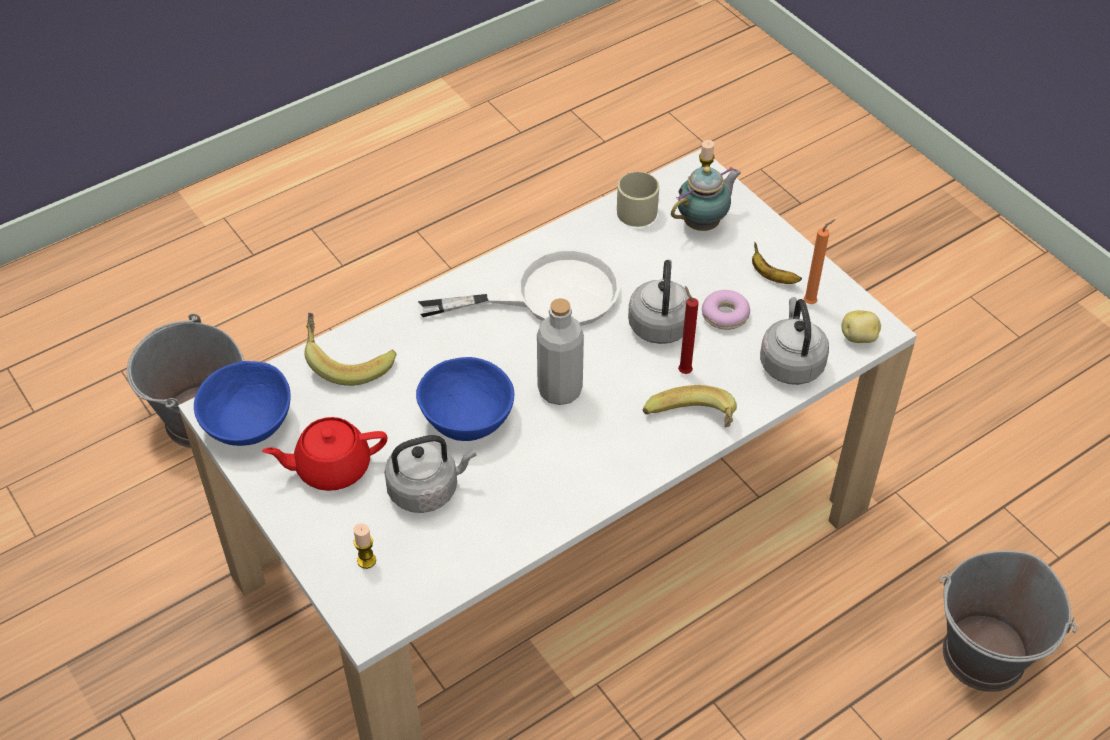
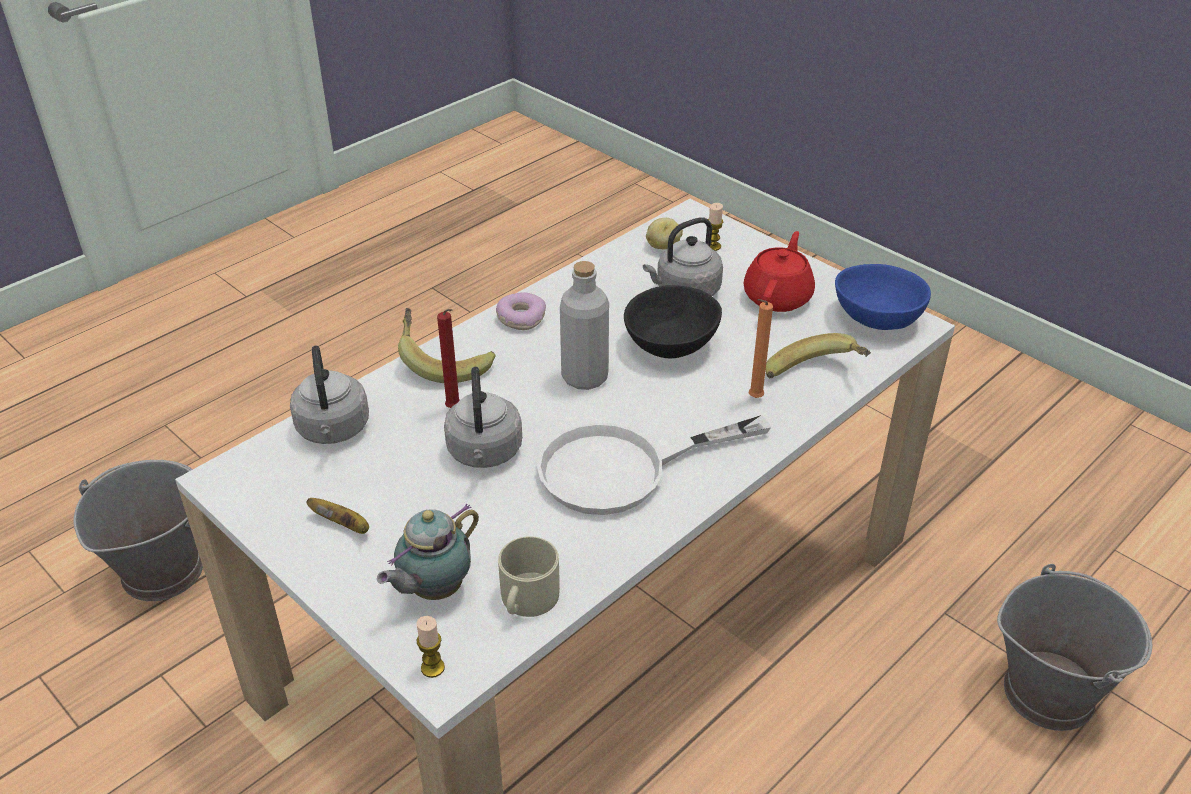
camera: 170 degrees right, 10 degrees down
red teapot [262,417,387,491] -> red teapot turned 45 degrees counterclockwise [744,231,815,312]
blue bowl [416,357,514,441] -> black bowl [624,285,722,358]
donut [702,290,750,330] -> donut moved to [496,292,546,330]
orange candle [803,219,835,304] -> orange candle moved to [749,299,773,398]
potato [841,310,881,343] -> potato moved to [646,218,683,250]

